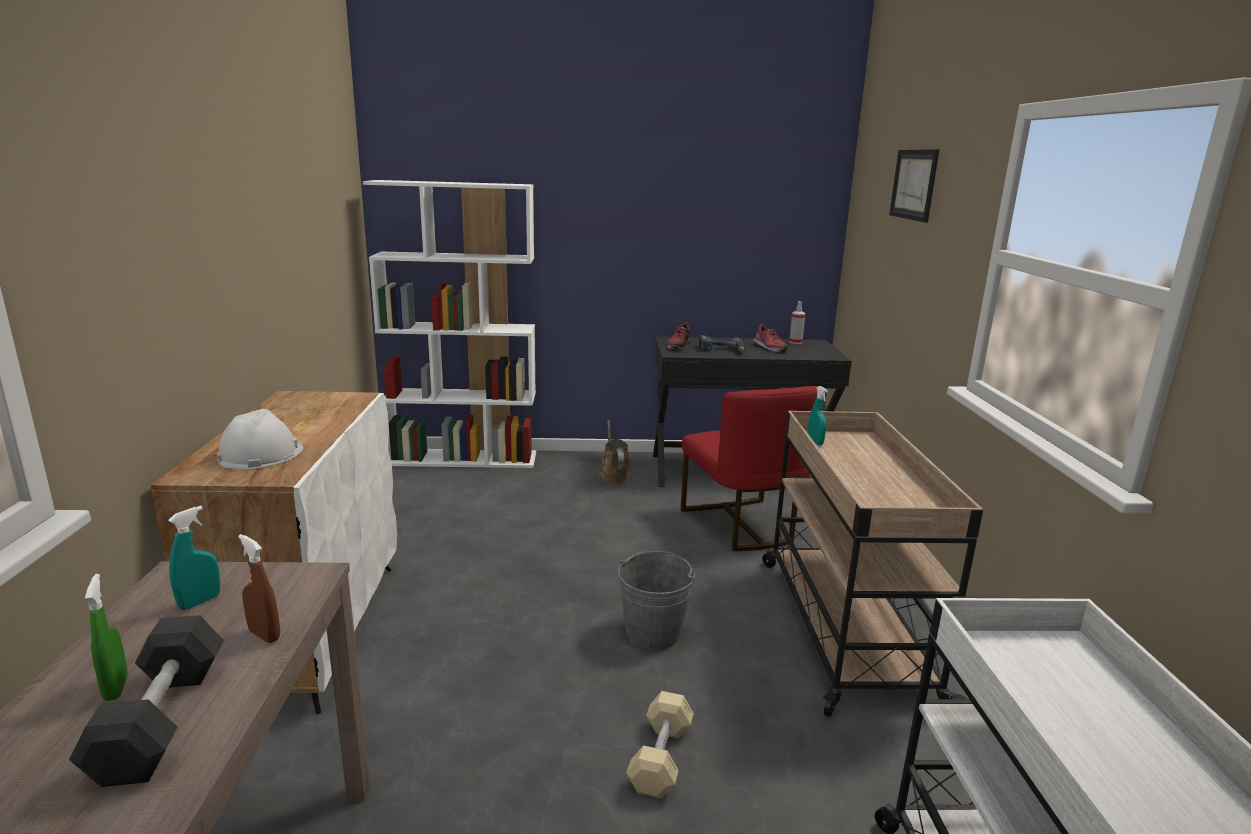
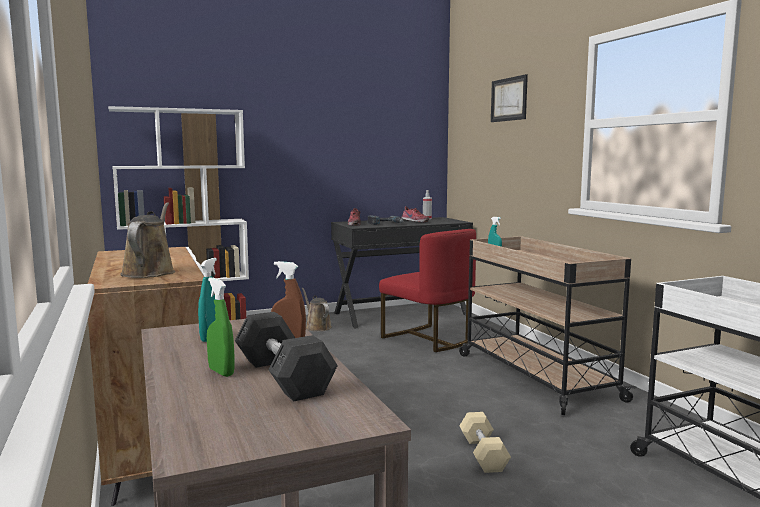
camera: 20 degrees left, 10 degrees down
white hard hat [217,409,303,470] -> brown watering can [120,202,175,278]
grey bucket [618,551,695,650] -> none

